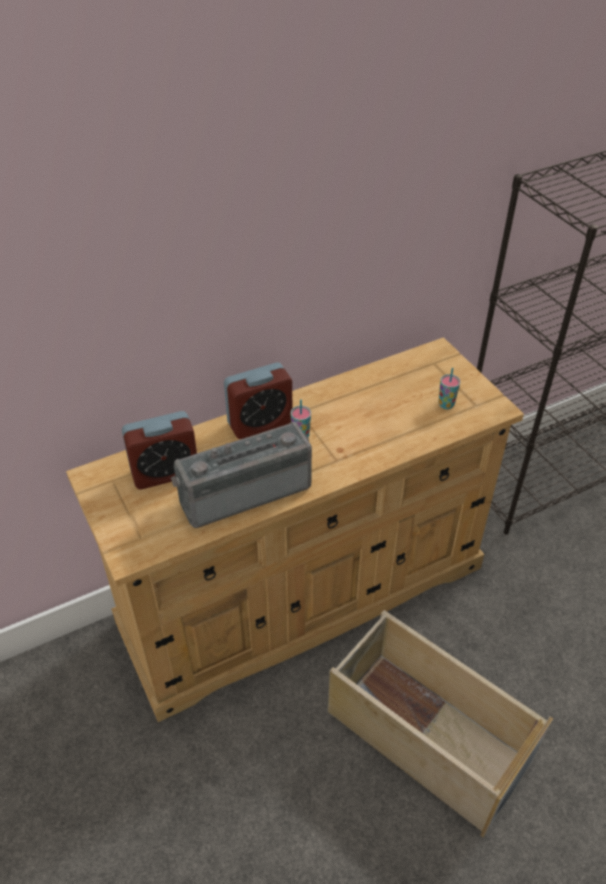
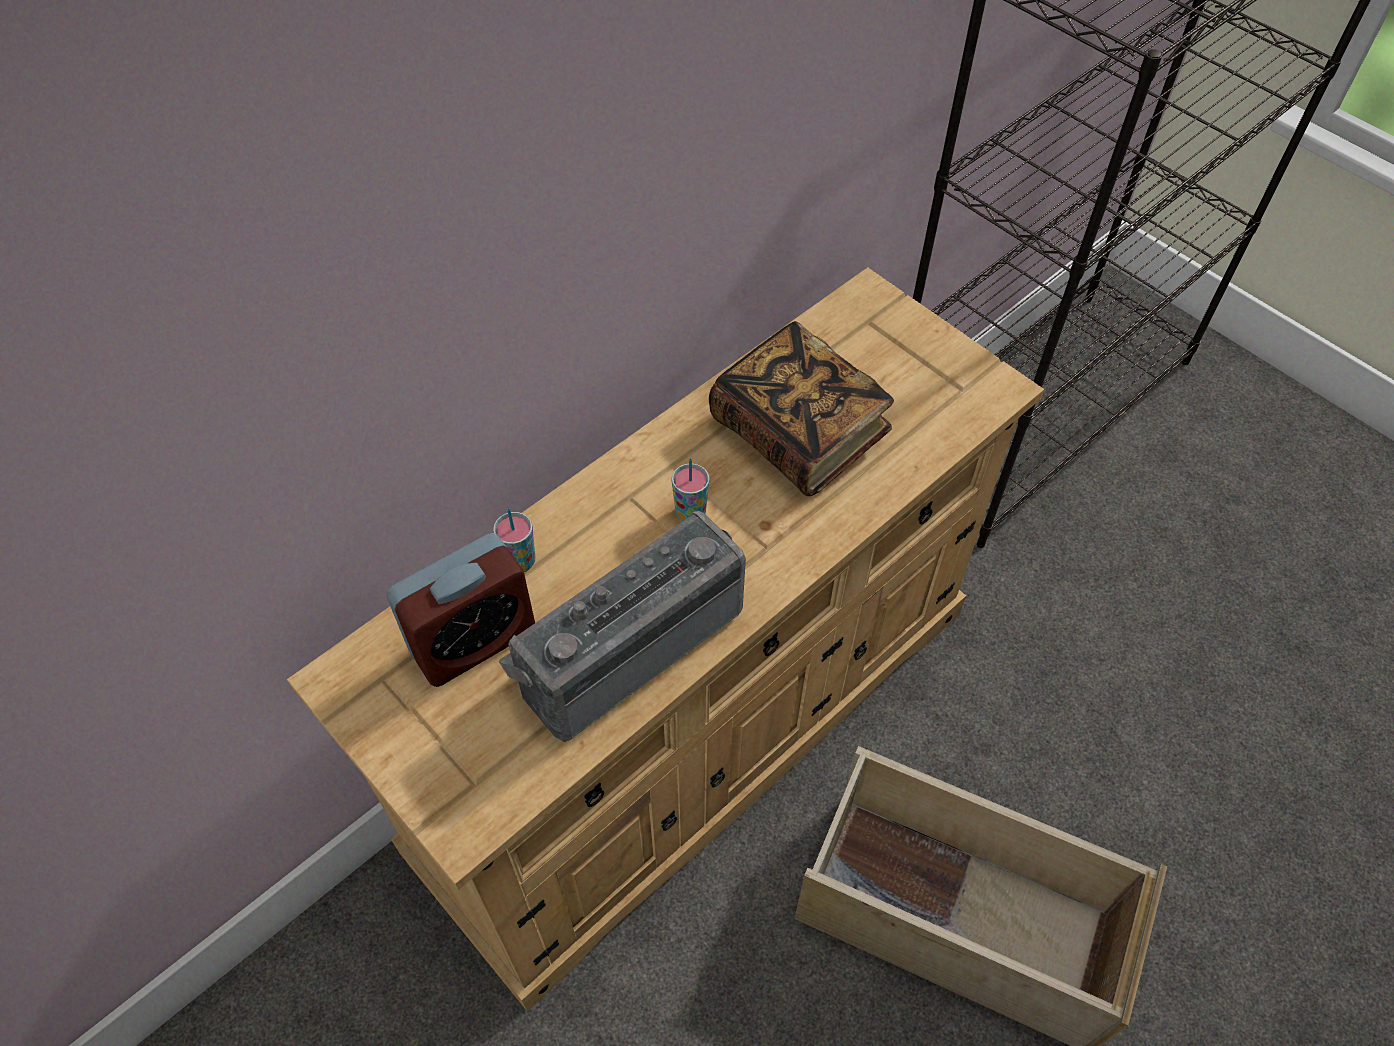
camera: 15 degrees left, 10 degrees up
alarm clock [224,363,293,439] -> none
cup [439,368,461,409] -> cup moved to [493,508,535,572]
none -> book [709,321,894,496]

